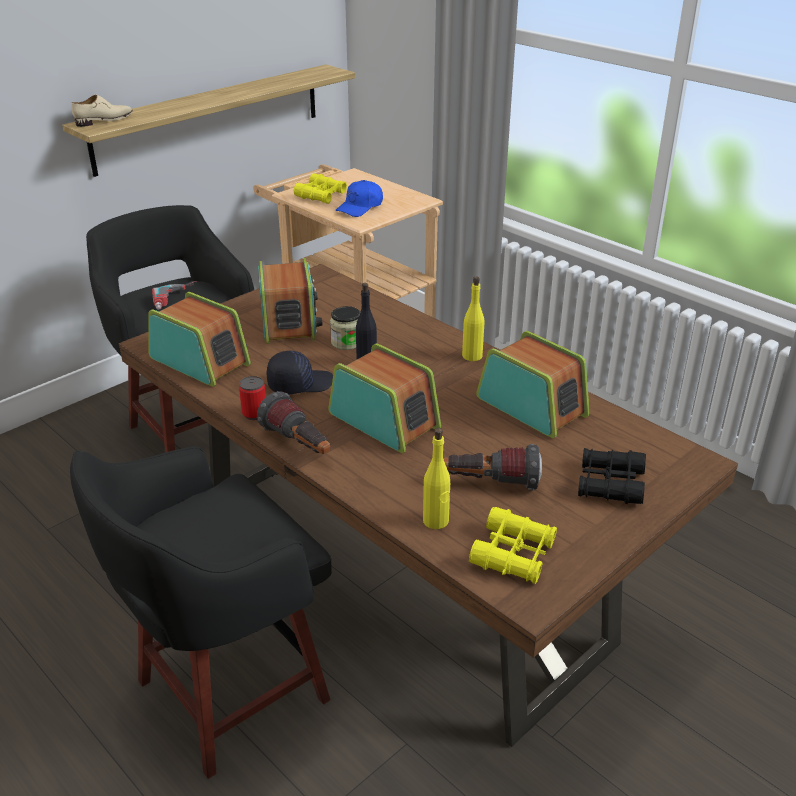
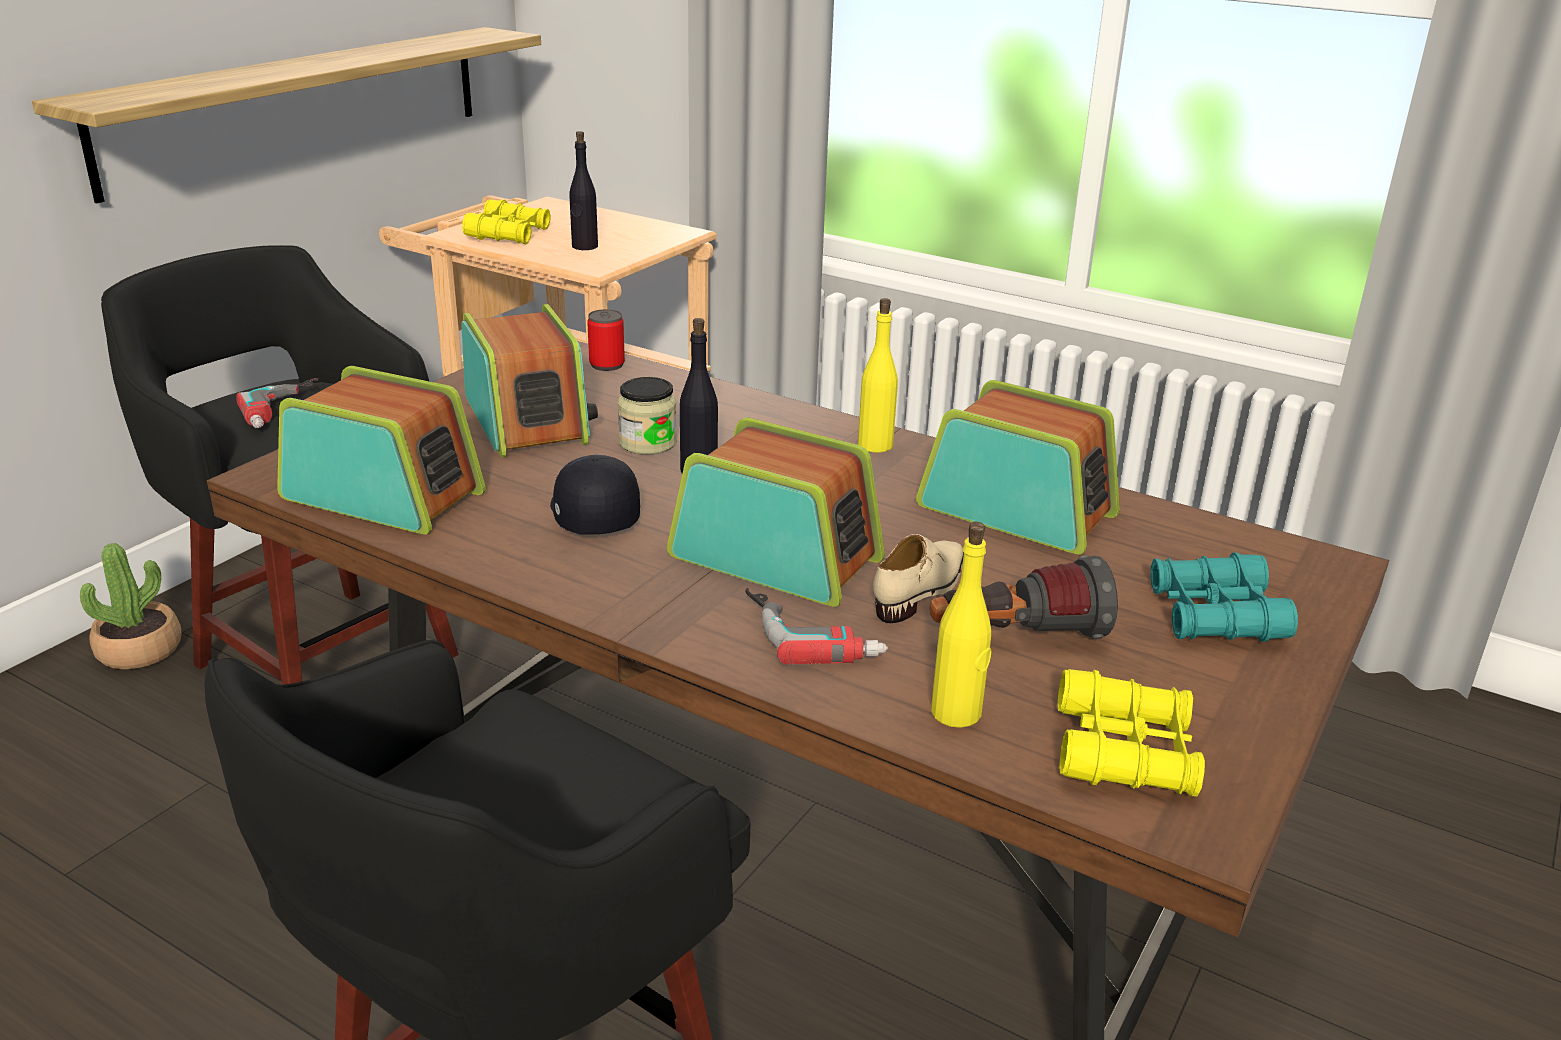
camera: 15 degrees left, 5 degrees down
beige shoe [71,95,132,127] -> beige shoe moved to [873,534,964,623]
can [239,376,266,420] -> can moved to [587,309,625,371]
flashlight [257,391,331,454] -> none
black cap [267,351,333,394] -> black cap turned 75 degrees counterclockwise [550,455,640,535]
blue cap [335,180,383,217] -> black bottle [569,131,598,250]
black binoculars [578,448,646,504] -> turquoise binoculars [1151,552,1298,642]
none -> potted plant [80,543,181,669]
none -> power drill [745,588,888,664]

